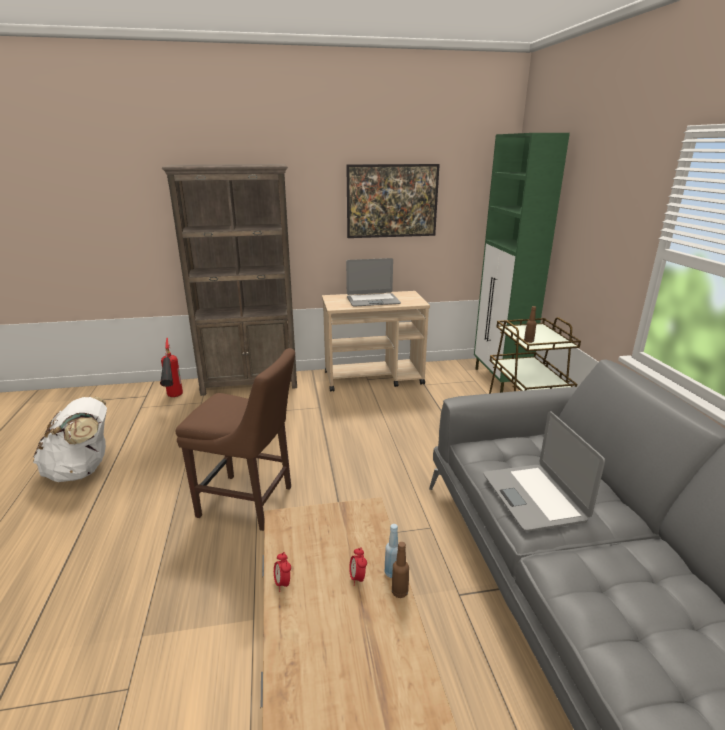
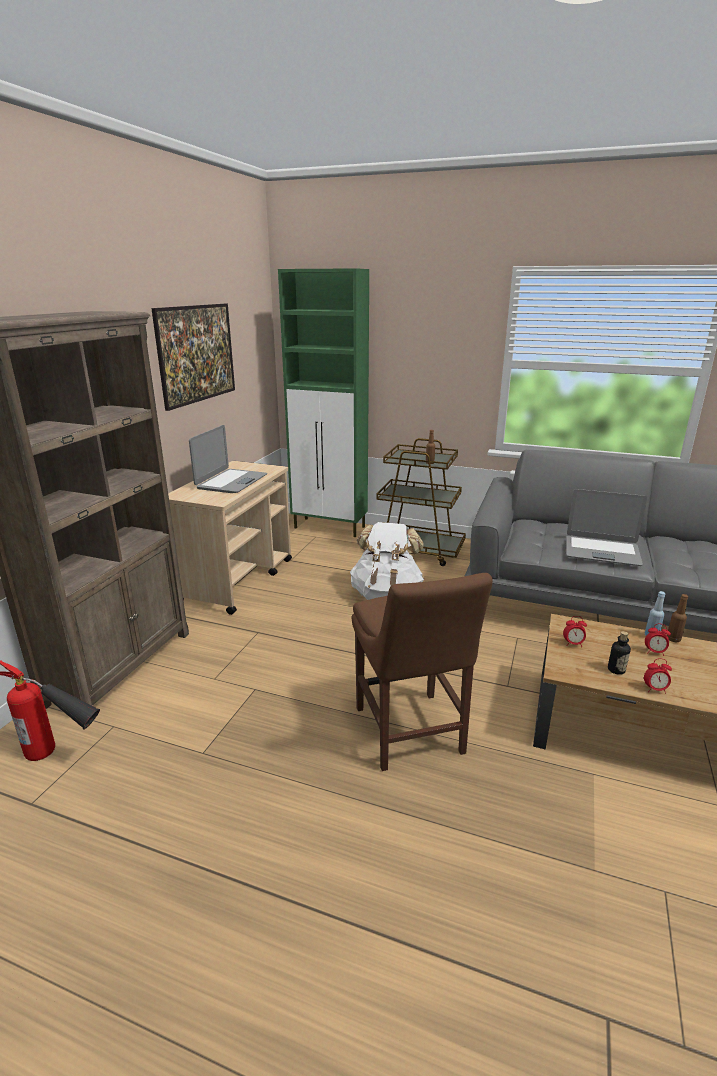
camera: 60 degrees left, 0 degrees up
white backpack [33,397,107,482] -> white backpack moved to [350,522,424,600]
brown chair [176,348,295,531] -> brown chair turned 120 degrees clockwise [352,573,493,771]
none -> alarm clock [563,616,587,647]
none -> bottle [608,631,631,675]

